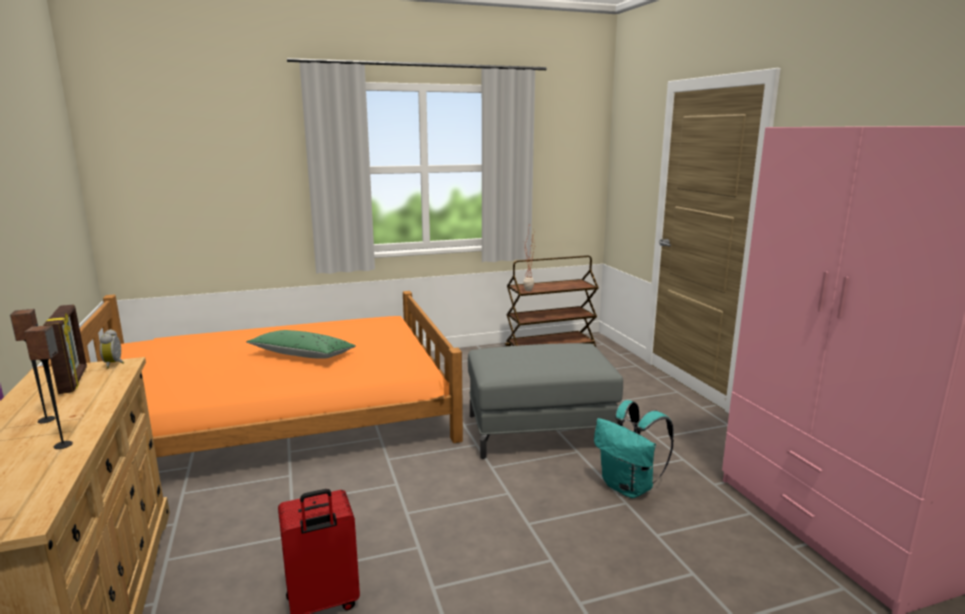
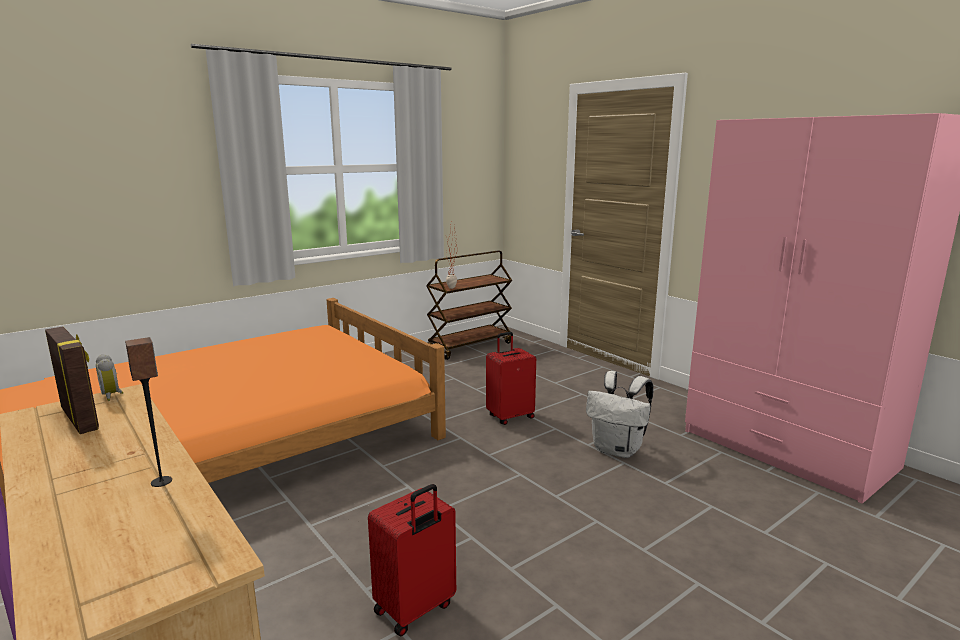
camera: 20 degrees left, 0 degrees up
speaker [10,309,55,423] -> none
green pillow [246,330,356,359] -> none
grey ottoman [468,343,623,459] -> red suitcase [486,332,536,425]
turquoise backpack [594,400,674,498] -> white backpack [586,371,653,458]

